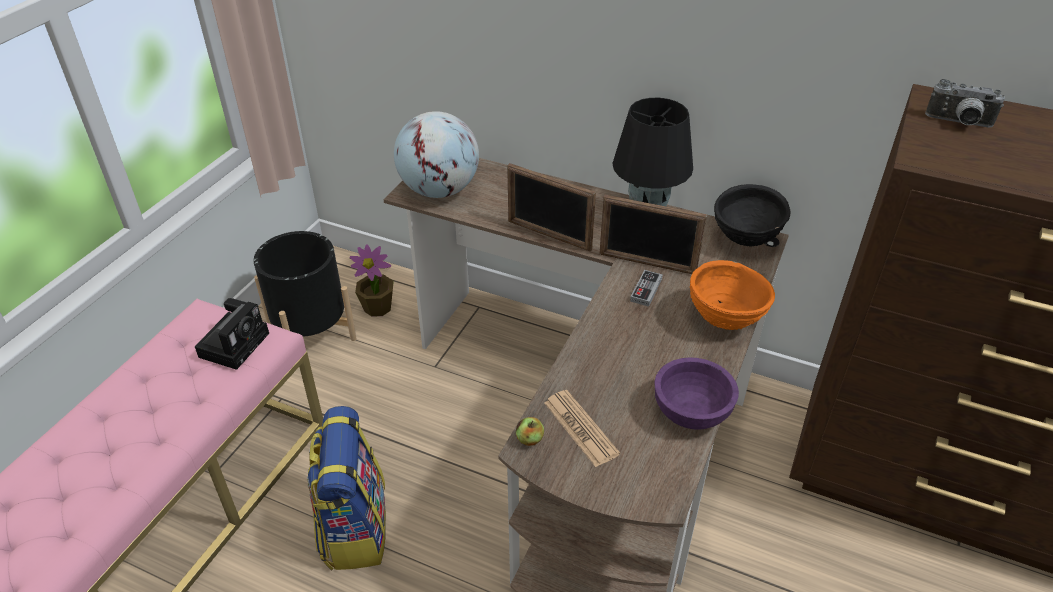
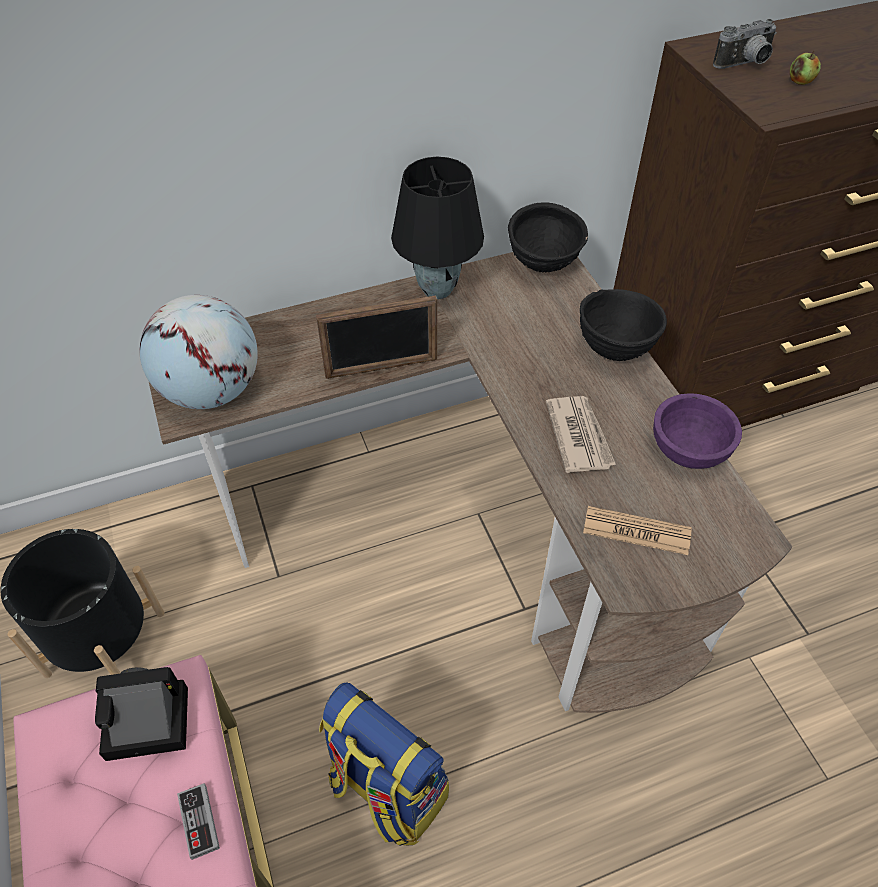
camera: 45 degrees left, 10 degrees up
camera [195,298,269,370] -> camera turned 75 degrees counterclockwise [95,667,188,761]
potted plant [349,245,394,317] -> none
apple [516,417,544,446] -> apple moved to [790,51,821,85]
picture frame [600,195,707,274] -> none
game controller [630,270,663,307] -> game controller moved to [177,783,220,860]
orange bowl [690,260,775,330] -> black bowl [580,289,667,361]
none -> newspaper [546,396,616,473]

